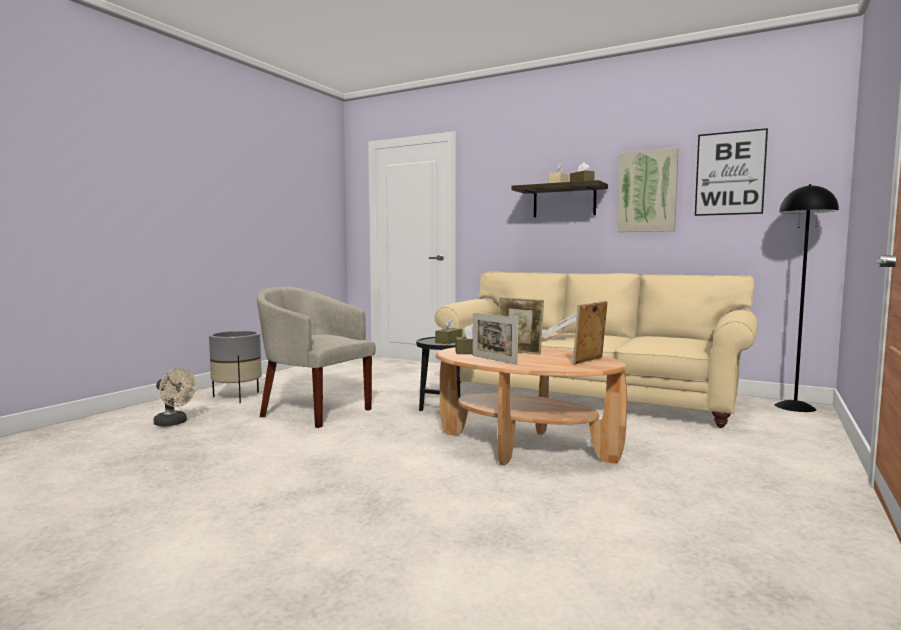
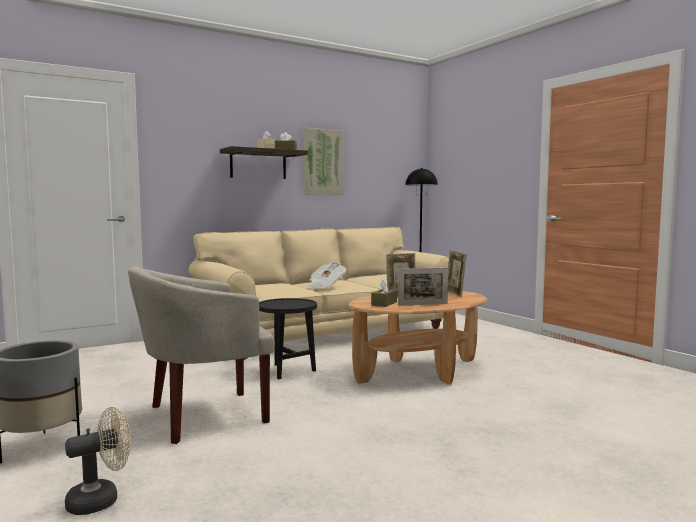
camera: 60 degrees left, 0 degrees up
brown tissue box [435,318,462,344] -> none
picture [695,128,768,216] -> none

